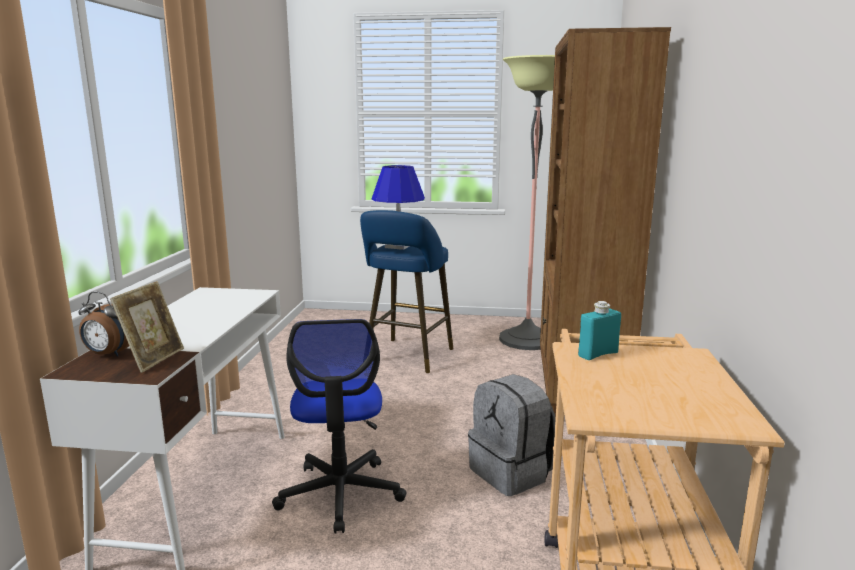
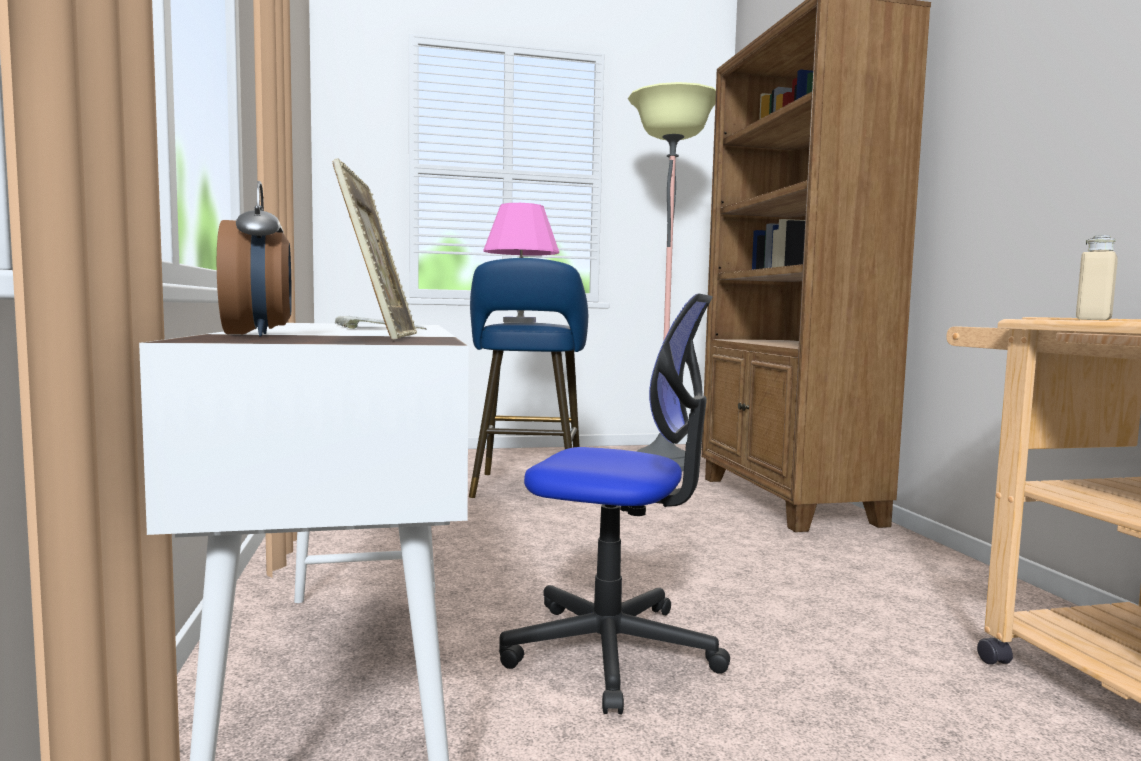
camera: 20 degrees left, 10 degrees down
alarm clock [78,292,129,357] -> alarm clock turned 105 degrees counterclockwise [217,181,292,336]
office chair [272,319,407,534] -> office chair turned 45 degrees counterclockwise [499,294,730,714]
blue table lamp [371,165,425,250] -> pink table lamp [483,203,559,323]
grey backpack [468,374,555,496] -> none
turquoise bottle [578,301,621,360] -> beige bottle [1076,235,1118,320]
none -> keyboard [335,316,427,330]

